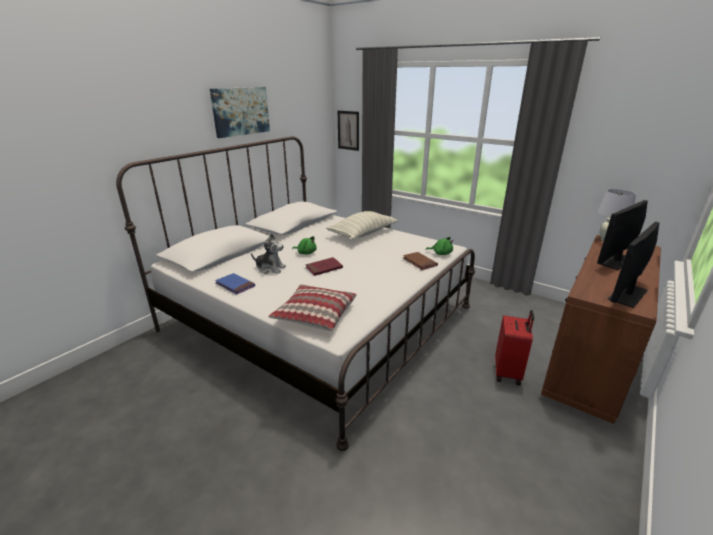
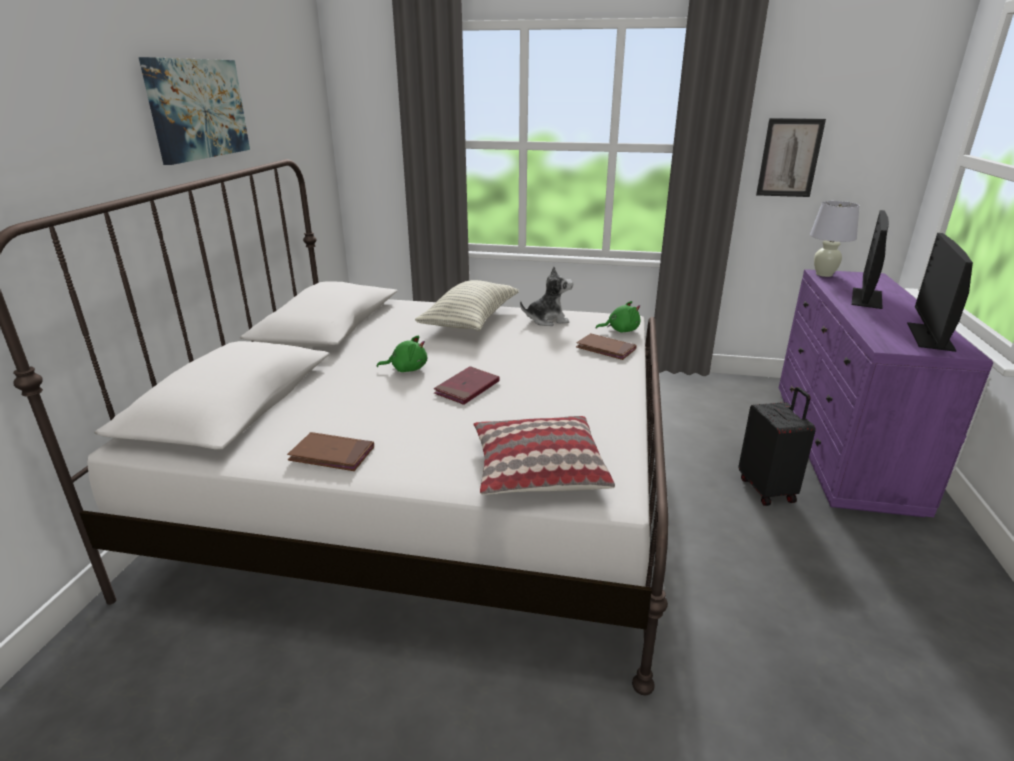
camera: 25 degrees left, 0 degrees up
blue book [215,273,255,295] -> brown book [287,432,374,471]
plush toy [251,233,286,274] -> plush toy moved to [520,266,573,326]
picture [338,111,359,151] -> picture moved to [756,118,826,197]
red suitcase [495,310,534,385] -> black suitcase [739,387,816,506]
brown dresser [541,235,661,424] -> purple dresser [779,269,993,517]

